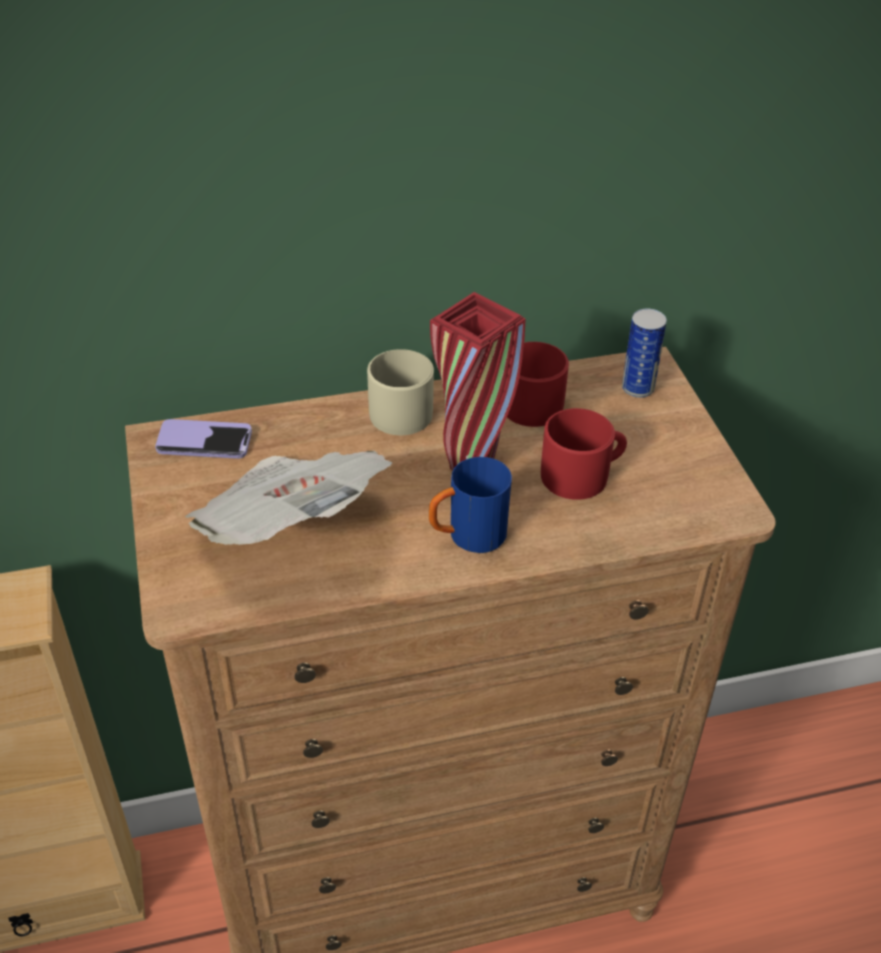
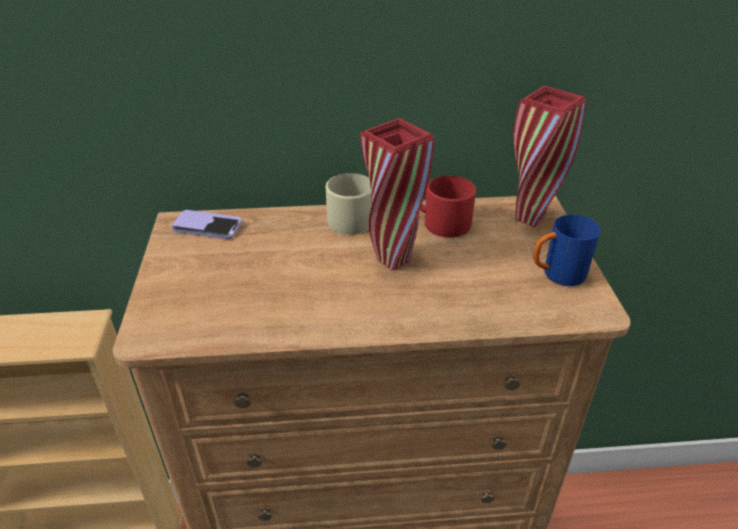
camera: 10 degrees right, 5 degrees down
newspaper [185,451,392,545] -> none
blue mug [429,457,512,553] -> blue mug moved to [533,215,600,286]
red mug [541,408,627,500] -> none
can [622,309,667,398] -> red vase [513,86,586,227]

